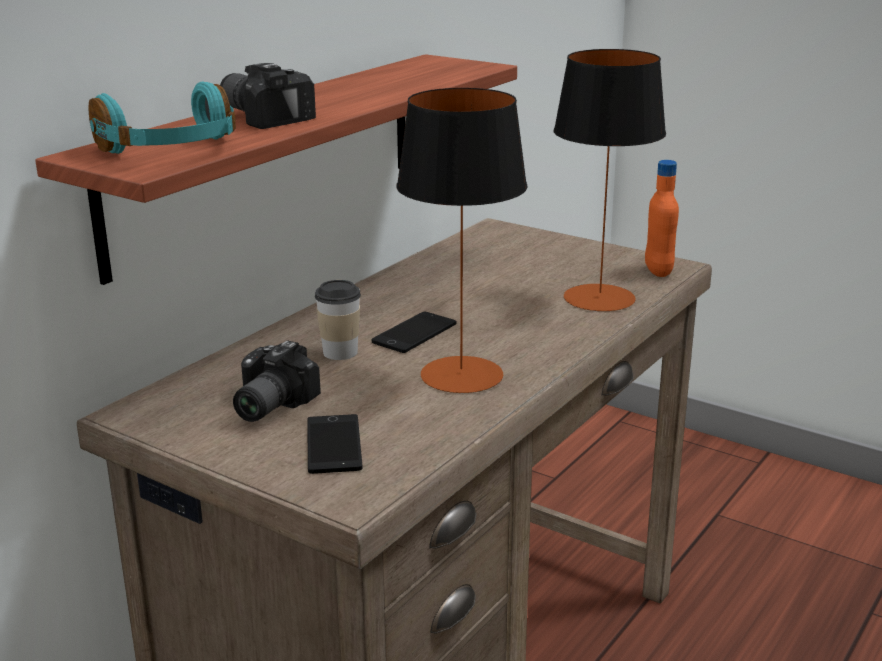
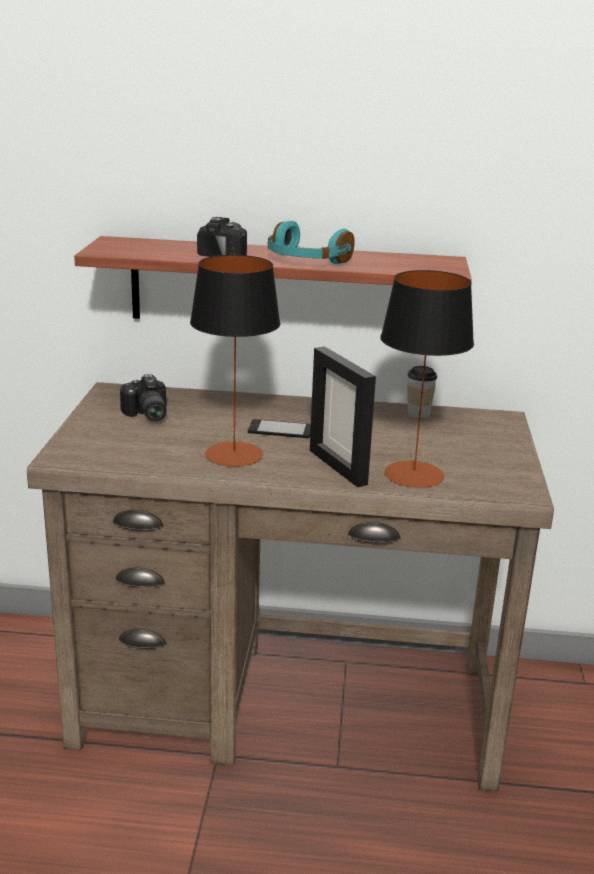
camera: 60 degrees right, 0 degrees up
turquoise headphones [89,82,236,154] -> turquoise headphones moved to [267,221,355,264]
camera [233,341,321,422] -> camera turned 105 degrees counterclockwise [120,374,167,422]
phone [307,414,362,474] -> none
cup [315,280,361,360] -> cup moved to [407,366,437,418]
orange bottle [645,160,679,277] -> none
none -> picture frame [310,346,376,487]

